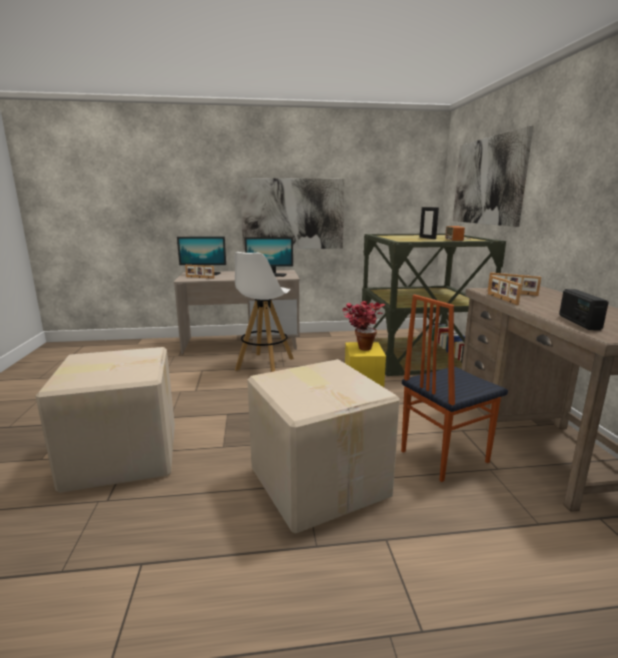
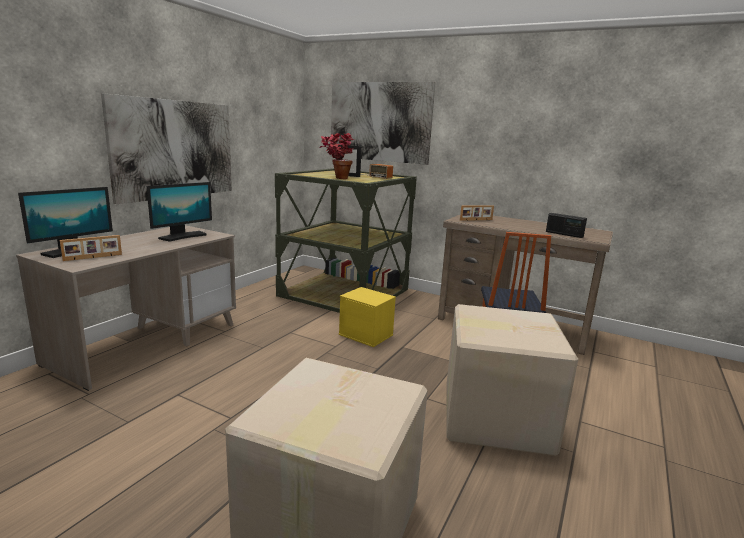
camera: 55 degrees left, 0 degrees up
white stool [234,252,294,372] -> none
potted plant [342,301,385,350] -> potted plant moved to [319,133,354,179]
picture frame [488,275,522,305] -> none

